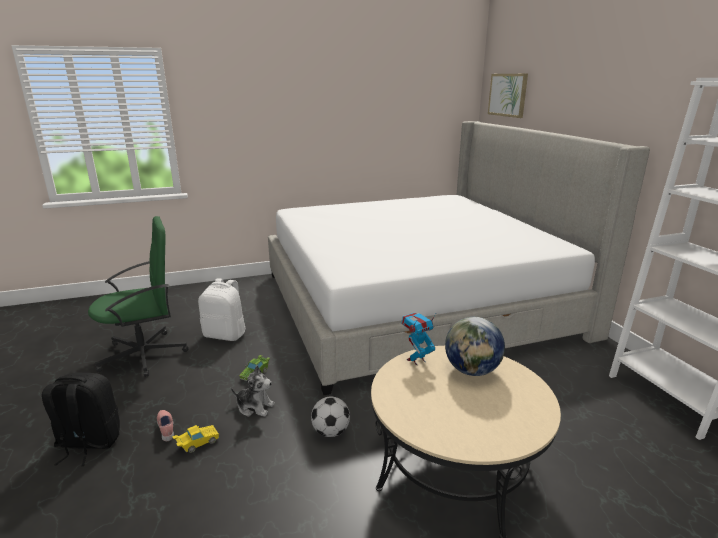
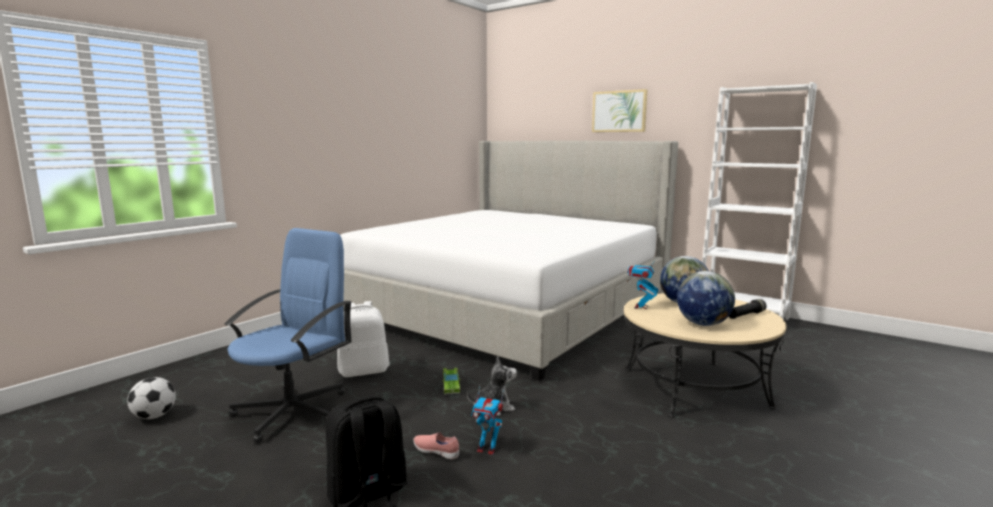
camera: 35 degrees left, 10 degrees down
green office chair [88,216,189,377] -> blue office chair [225,228,352,443]
yellow toy car [172,425,219,453] -> toy robot [471,387,504,455]
football [311,397,350,437] -> football moved to [127,377,176,419]
picture [488,74,528,118] -> picture moved to [592,89,648,132]
none -> globe [677,271,735,326]
none -> black flashlight [729,299,766,319]

